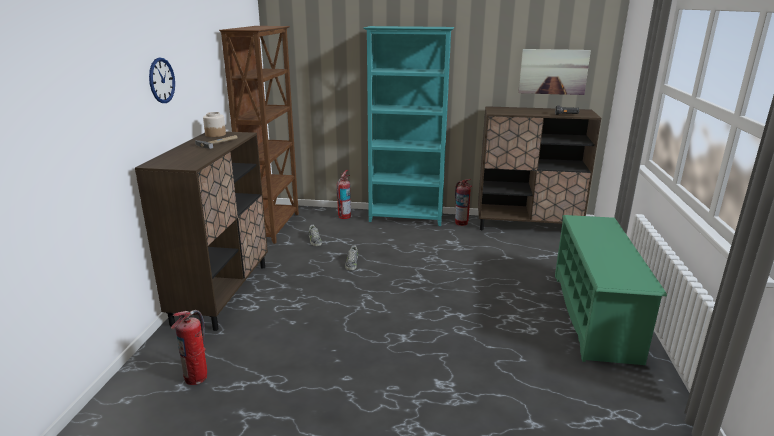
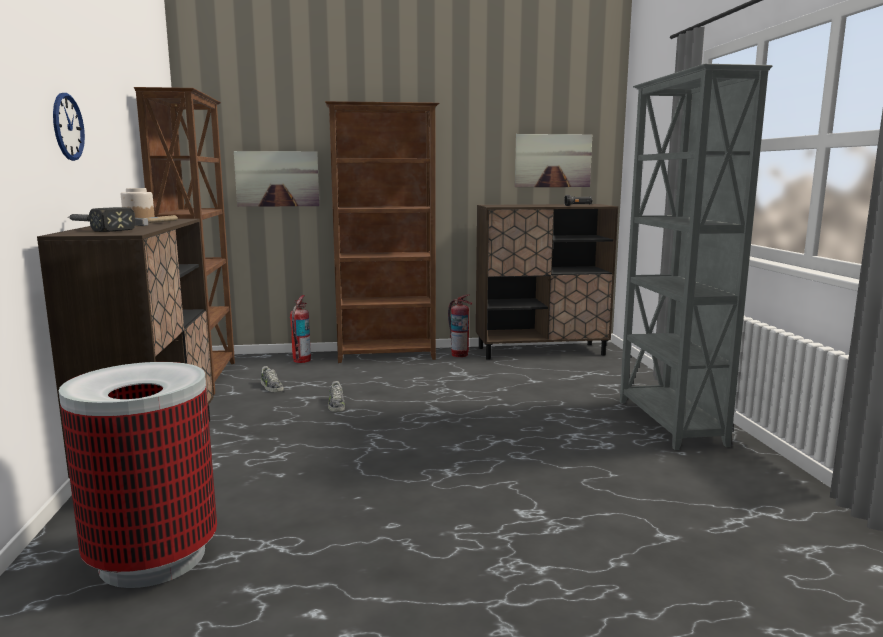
camera: 15 degrees left, 10 degrees down
fire extinguisher [171,310,207,385] -> trash can [59,362,217,588]
turquoise bookcase [364,26,454,226] -> brown bookcase [325,101,439,363]
green shoe rack [555,215,667,365] -> grey bookcase [620,64,773,450]
none -> hammer [70,207,136,232]
none -> picture [234,151,319,207]

